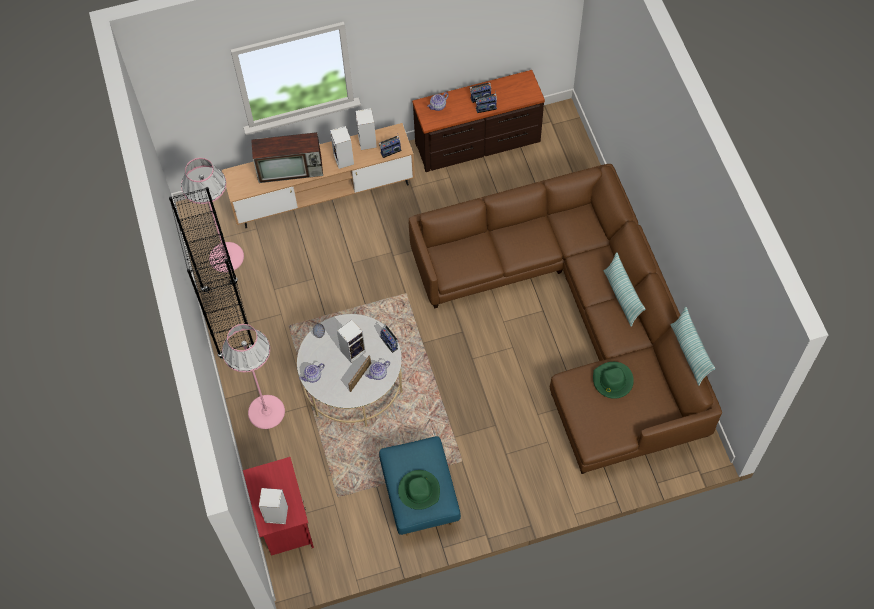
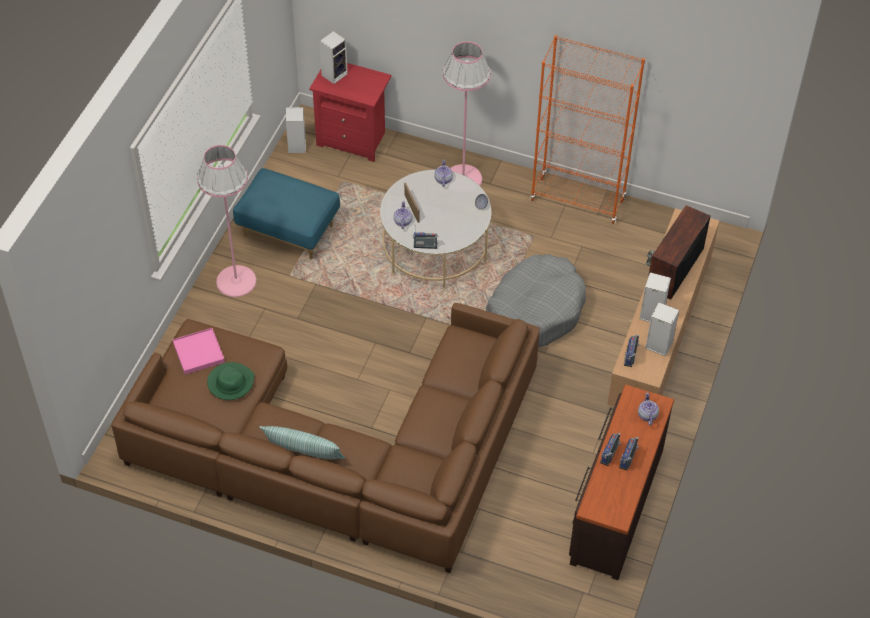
camera: 125 degrees right, 10 degrees down
black bookcase [169,187,254,359] -> orange bookcase [530,35,645,224]
pink floor lamp [181,158,244,272] -> pink floor lamp moved to [197,145,257,297]
speaker [337,320,366,363] -> speaker moved to [286,107,306,153]
green hat [398,470,440,510] -> none
pillow [671,307,715,386] -> none
none -> pink tray [172,328,225,374]
none -> grey dog bed [486,254,586,347]

